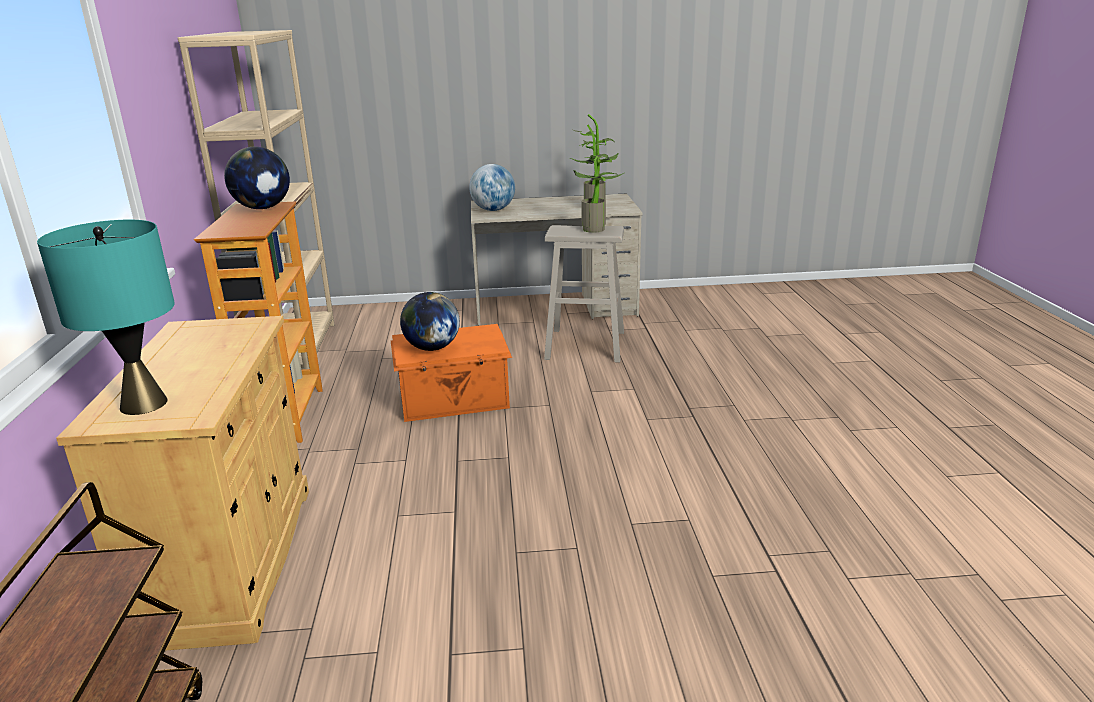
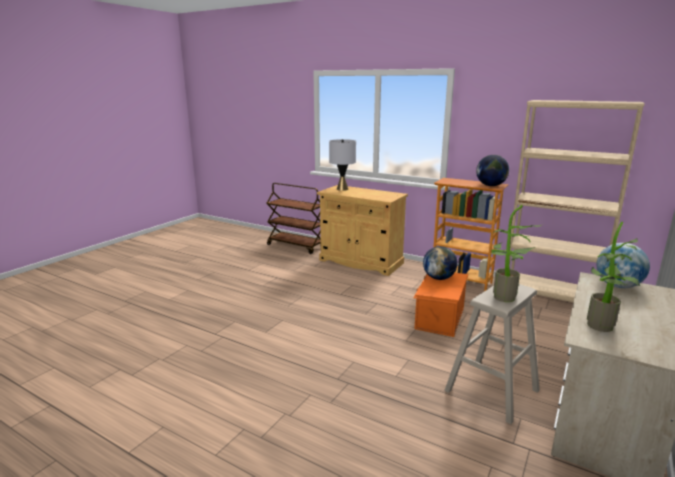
camera: 125 degrees right, 5 degrees down
turquoise table lamp [37,220,175,415] -> grey table lamp [329,139,356,191]

